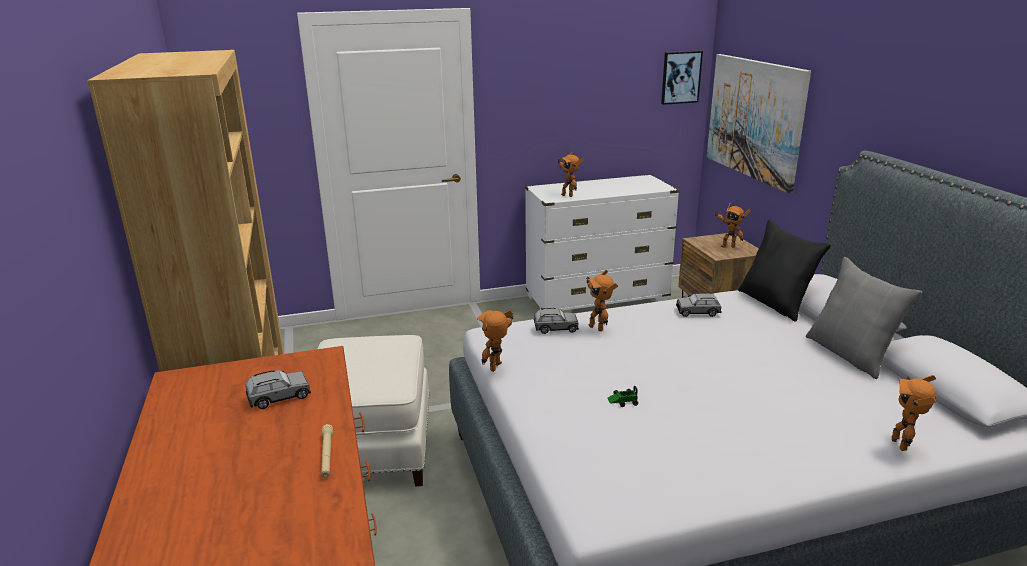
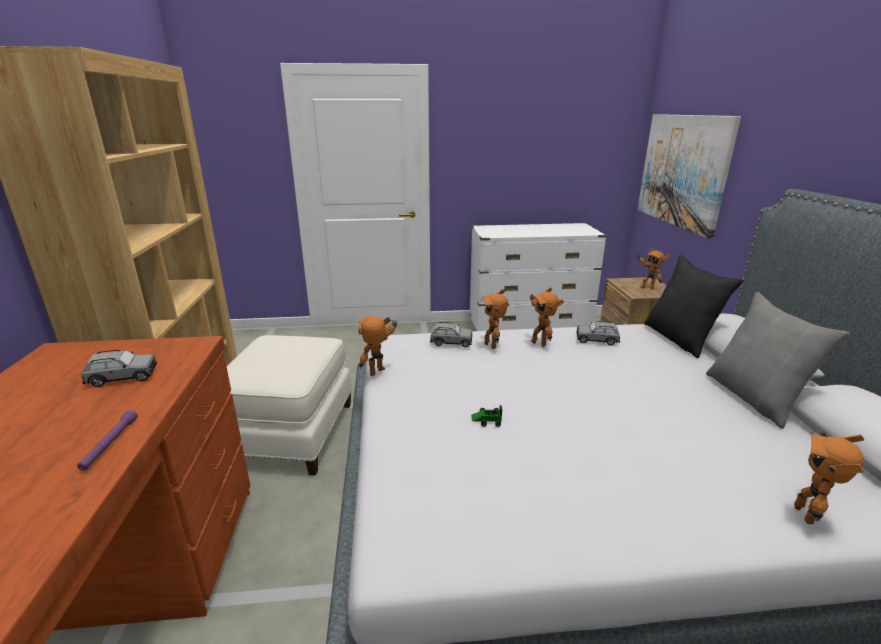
camera: 10 degrees right, 0 degrees up
beige flashlight [321,424,333,478] -> purple flashlight [77,410,138,471]
toy robot [557,152,583,197] -> toy robot moved to [530,287,564,347]
picture [661,51,703,105] -> none

